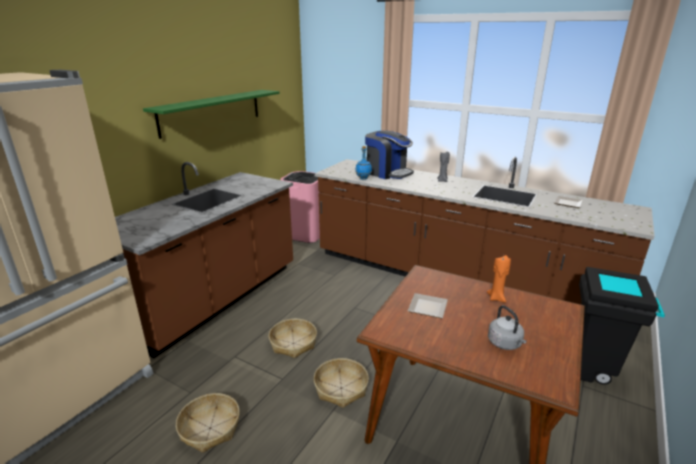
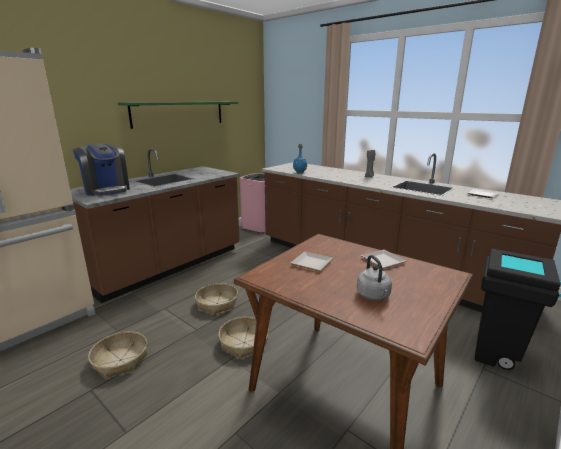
camera: 10 degrees right, 5 degrees down
coffee machine [365,130,414,179] -> coffee machine moved to [73,143,130,196]
orange candle [487,255,511,303] -> plate [361,249,407,268]

